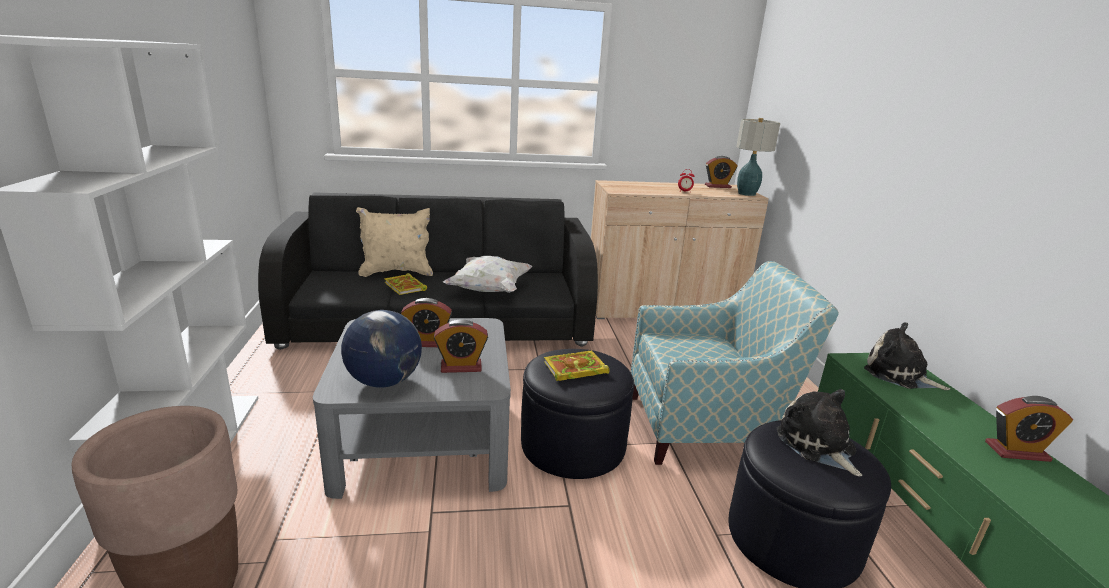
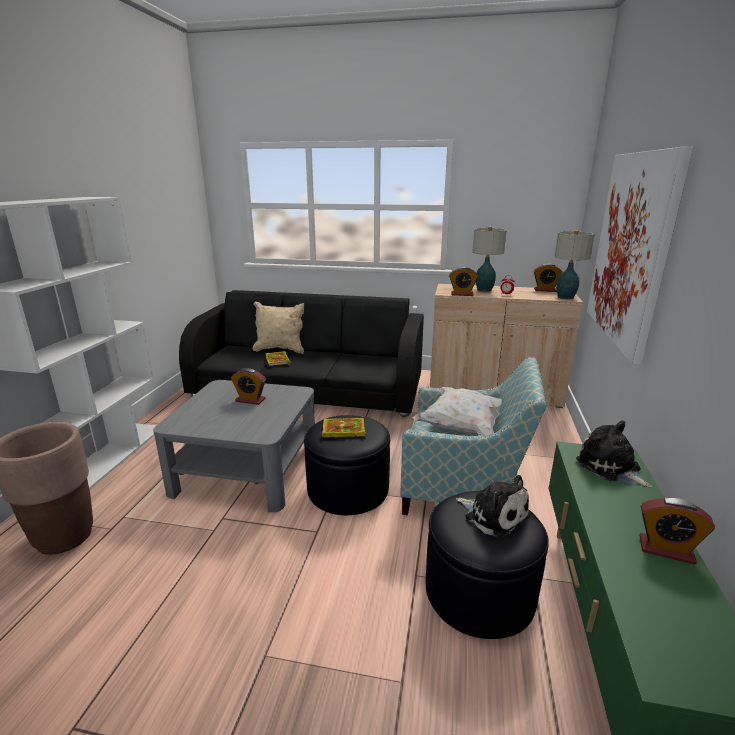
camera: 20 degrees right, 0 degrees up
globe [341,310,422,388] -> none
alarm clock [434,319,488,373] -> alarm clock moved to [449,267,478,296]
white pillow [443,256,533,293] -> white pillow moved to [412,387,502,436]
plush toy [777,389,862,477] -> plush toy turned 135 degrees clockwise [456,475,530,539]
none -> table lamp [472,227,506,292]
none -> picture [587,147,693,364]

